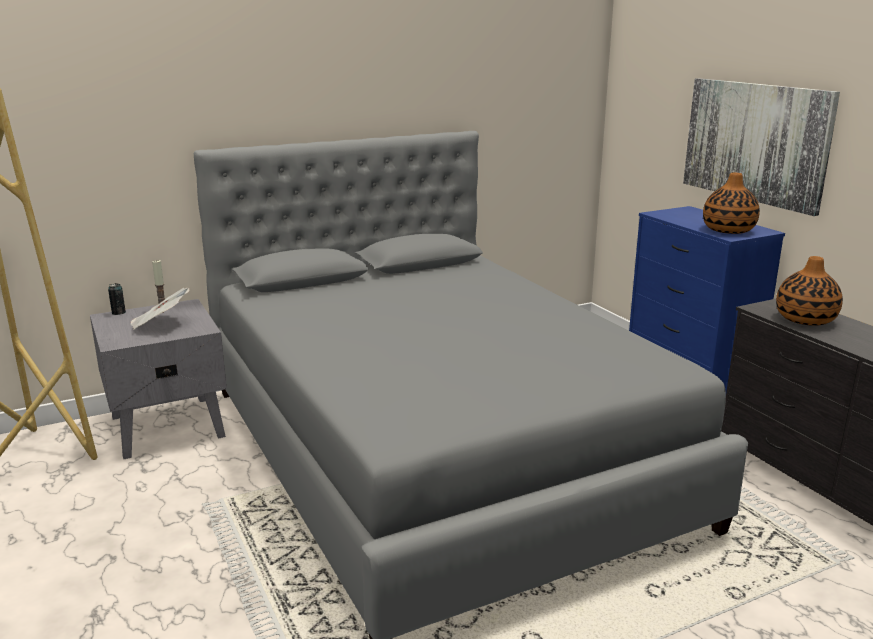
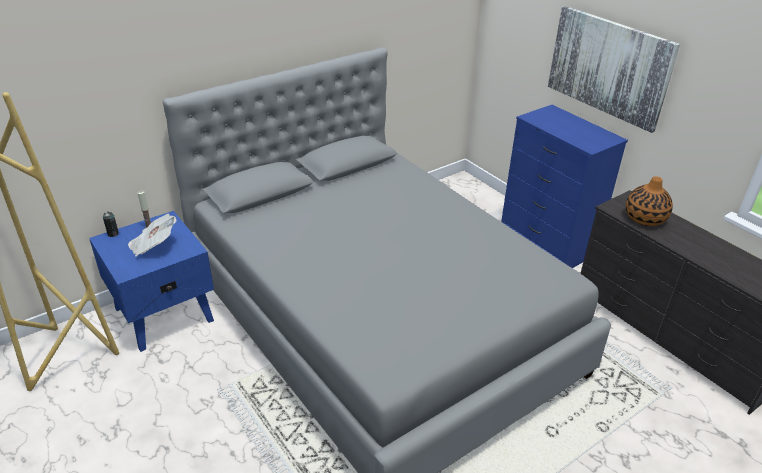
camera: 10 degrees left, 15 degrees up
grey nightstand [90,299,227,459] -> blue nightstand [89,211,214,352]
vase [703,172,760,234] -> none

